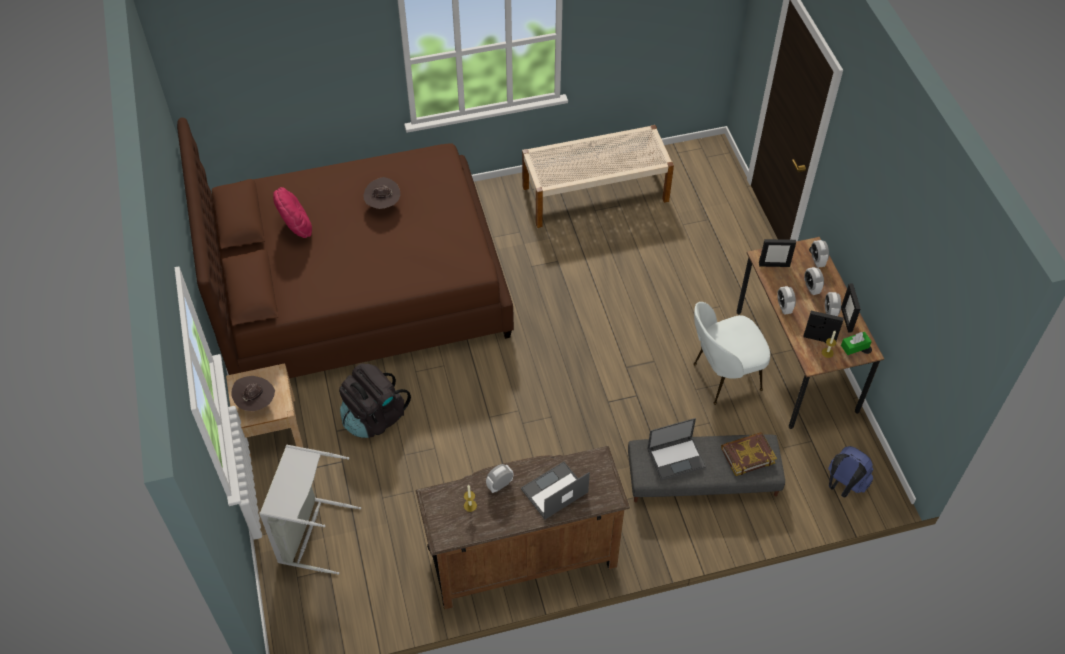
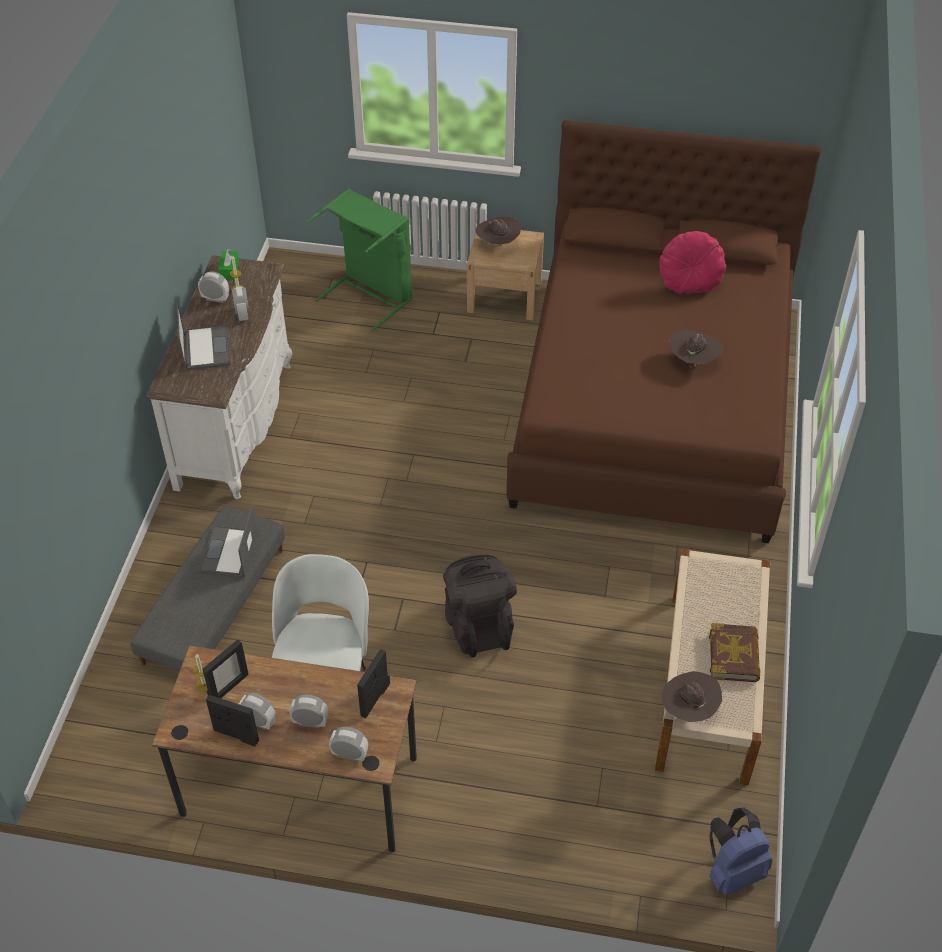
camera: 115 degrees right, 5 degrees down
grey laundry basket [259,445,361,575] -> green laundry basket [306,189,412,332]
black backpack [339,363,411,438] -> black backpack moved to [443,554,517,658]
black dresser [416,446,630,610] -> white dresser [147,255,292,499]
book [721,432,777,476] -> book moved to [709,623,760,682]
alarm clock [777,286,796,315] -> alarm clock moved to [198,272,229,303]
blue backpack [828,446,873,497] -> blue backpack moved to [709,808,772,895]
green tissue box [841,332,872,355] -> green tissue box moved to [218,249,239,279]
none -> brown hat [662,671,722,722]

